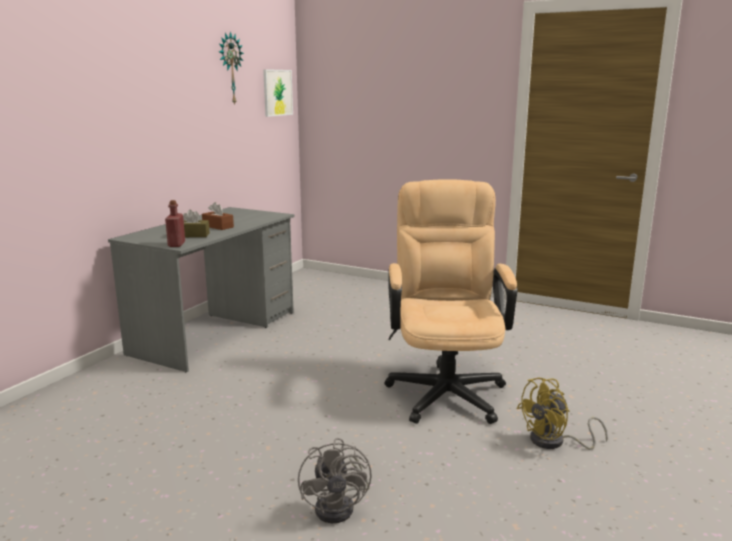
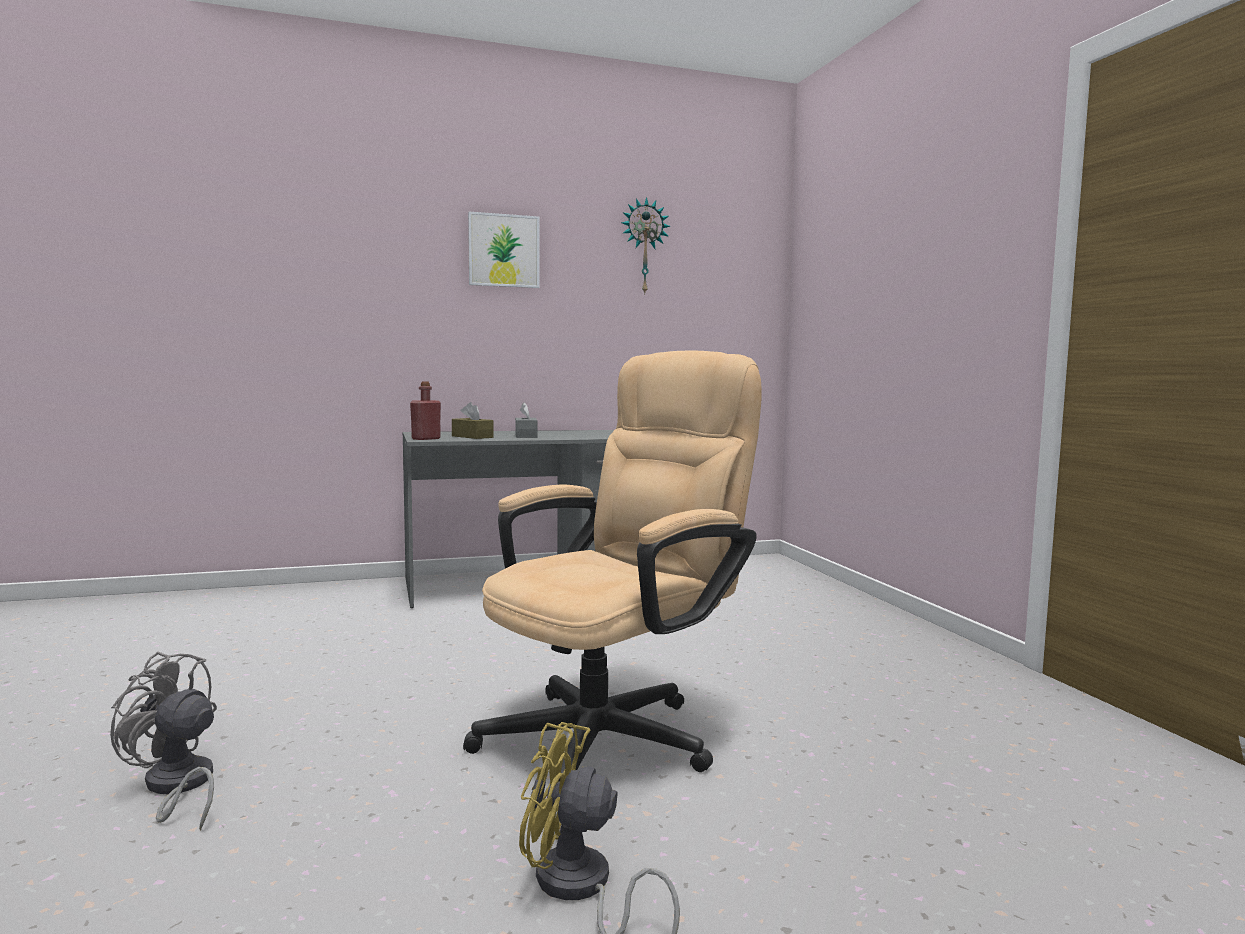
camera: 45 degrees right, 10 degrees down
brown tissue box [202,202,234,230] -> grey tissue box [515,402,538,438]
picture [263,69,293,117] -> picture moved to [468,212,540,288]
grey fan [298,438,372,523] -> grey fan turned 75 degrees clockwise [110,651,217,831]

